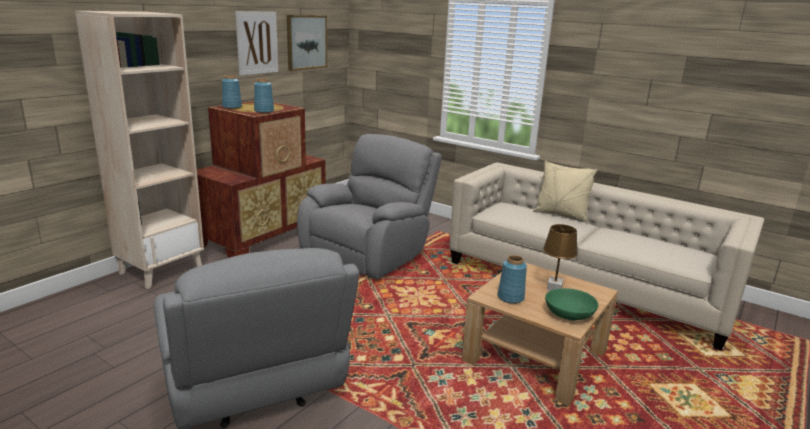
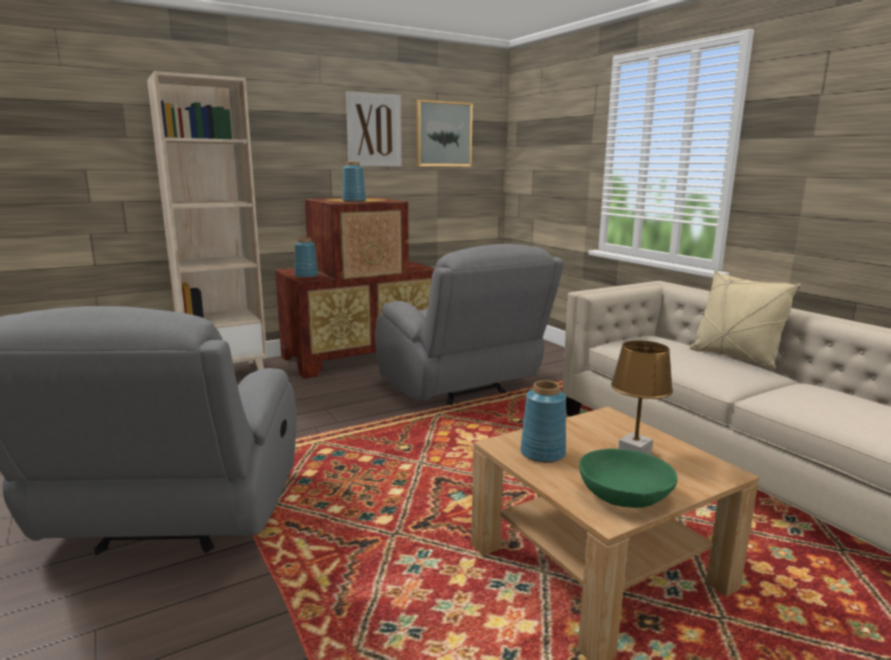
camera: 25 degrees right, 5 degrees down
blue vase [222,75,242,109] -> blue vase moved to [295,238,318,278]
grey armchair [297,134,442,280] -> grey armchair turned 90 degrees clockwise [375,244,564,405]

